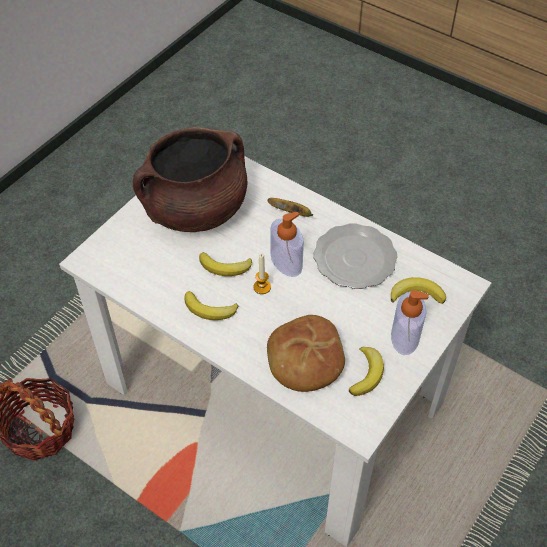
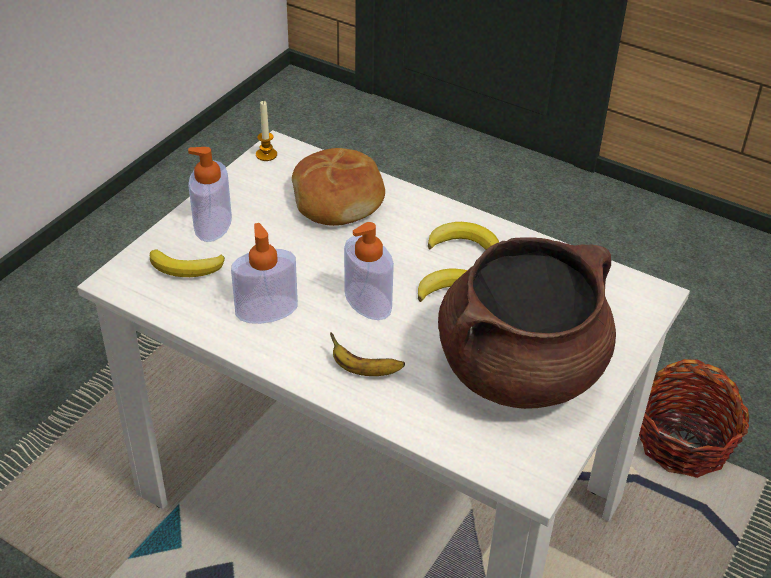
camera: 175 degrees right, 10 degrees down
candle [253,254,271,294] -> candle moved to [256,101,277,161]
plate [313,223,398,289] -> soap dispenser [231,223,298,324]
banana [349,347,384,396] -> none

